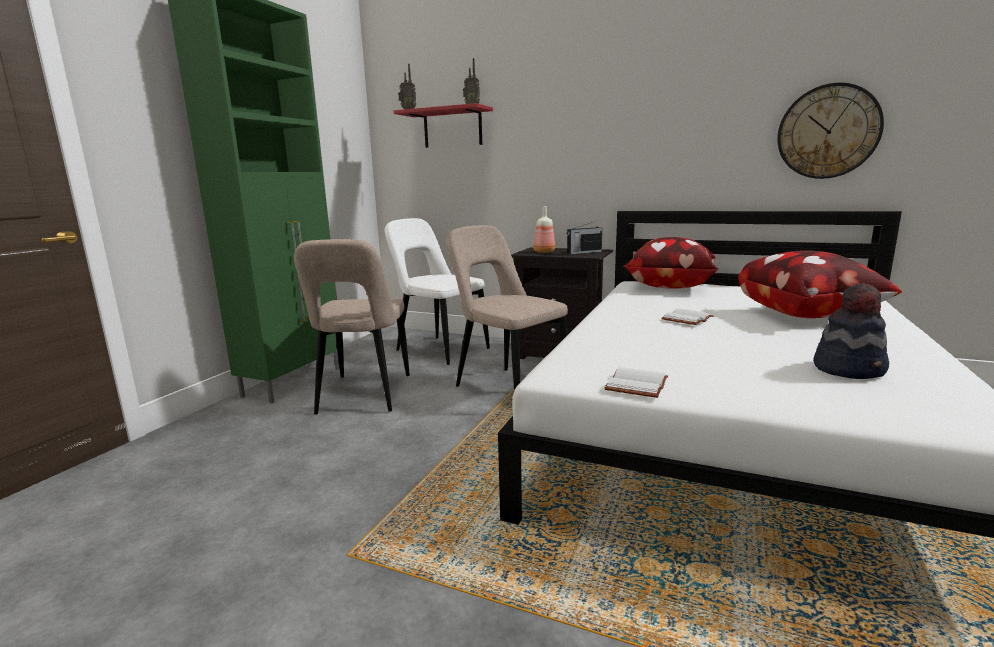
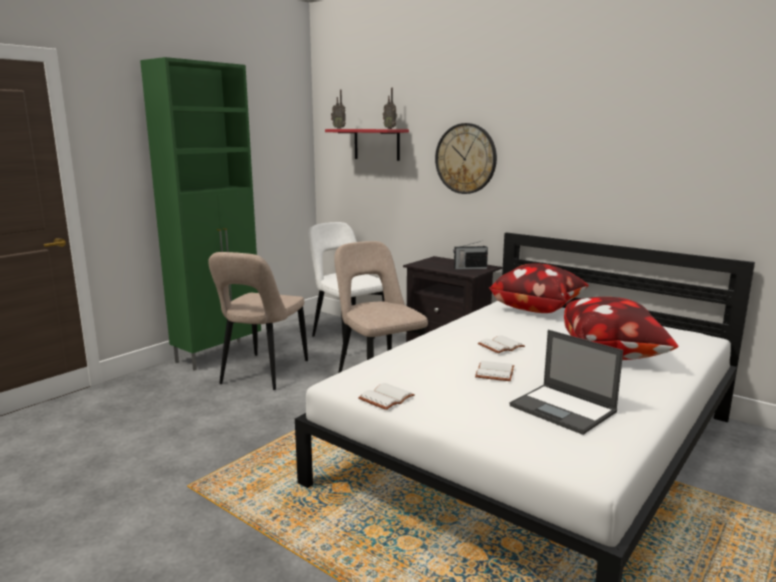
camera: 15 degrees right, 0 degrees up
bottle [533,206,555,253] -> none
wall clock [777,82,884,179] -> wall clock moved to [435,123,497,194]
hat [813,283,889,379] -> laptop [510,330,623,435]
none -> white book [475,361,514,381]

